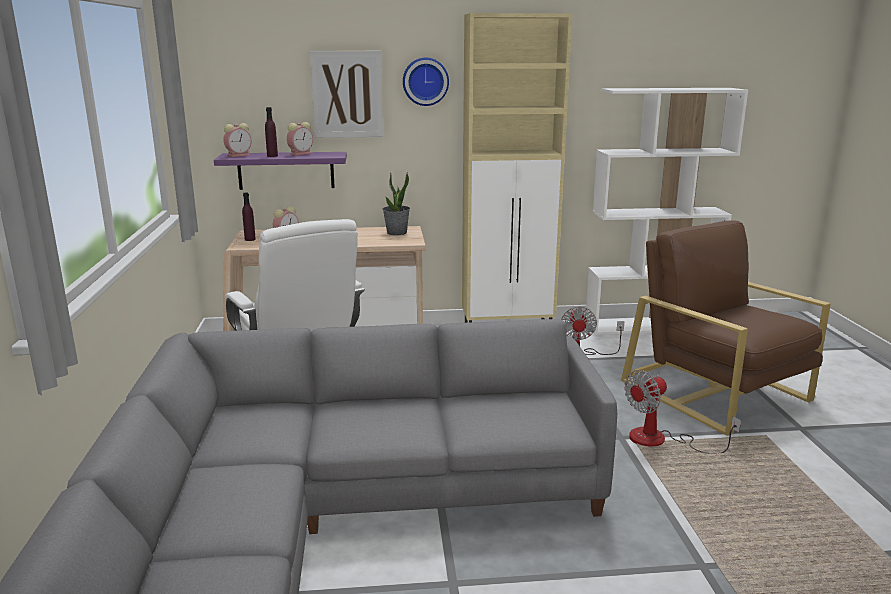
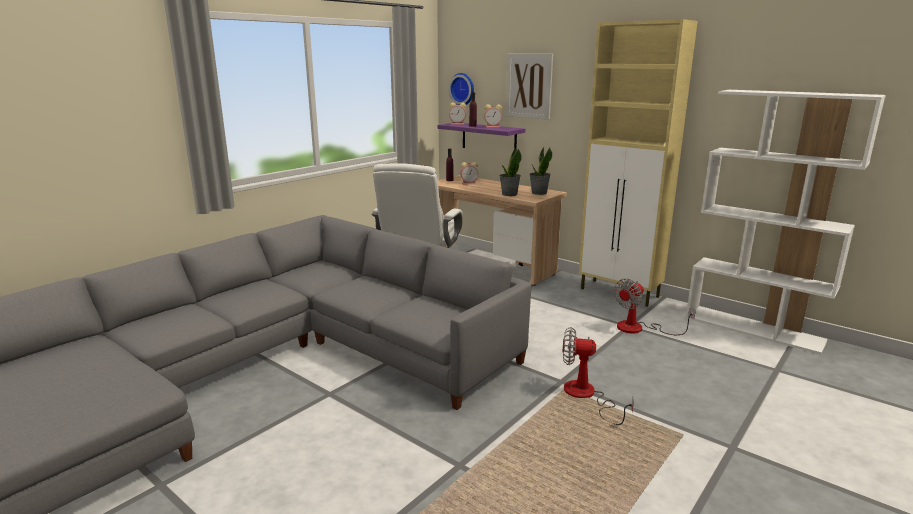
camera: 45 degrees right, 0 degrees up
wall clock [403,58,449,106] -> wall clock moved to [449,73,474,105]
brown armchair [621,220,831,436] -> none
none -> potted plant [499,148,522,196]

